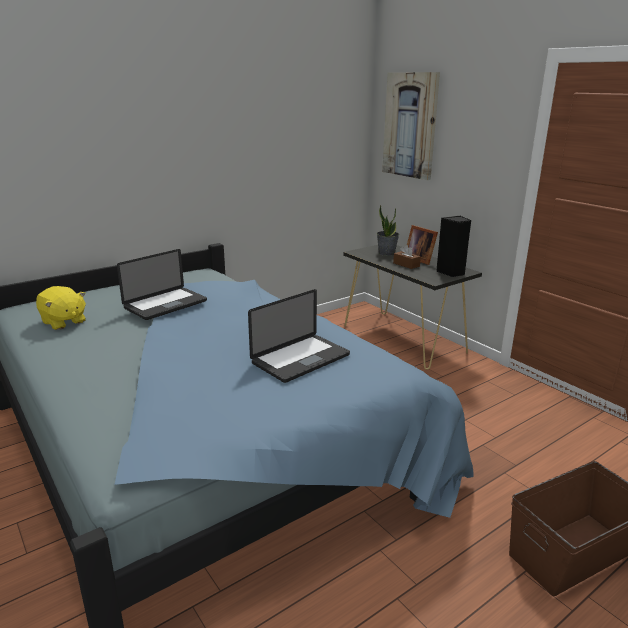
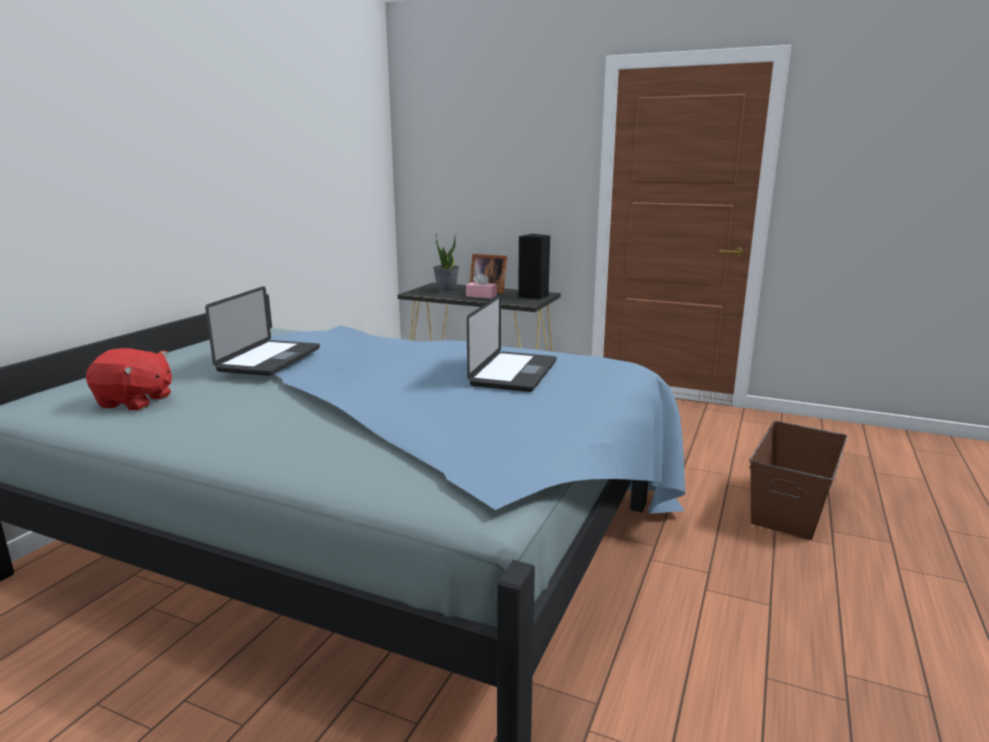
camera: 30 degrees left, 5 degrees down
yellow plush toy [36,286,86,330] -> red plush toy [86,348,172,410]
picture [382,72,440,180] -> none
brown tissue box [393,245,421,269] -> pink tissue box [466,273,497,299]

